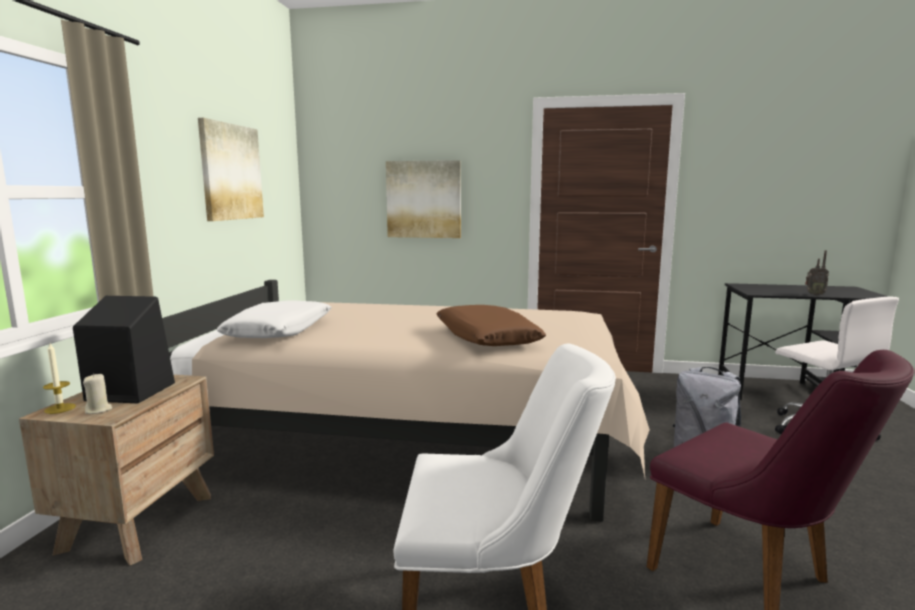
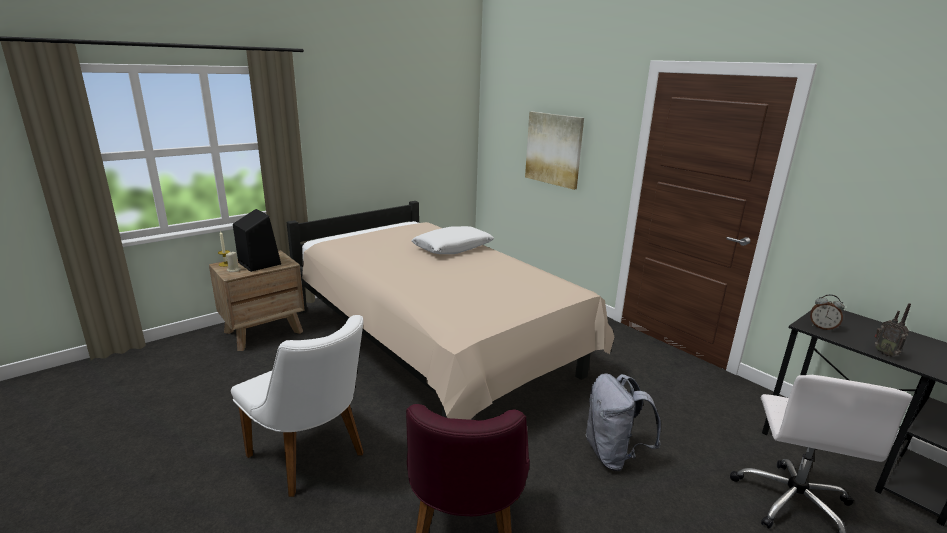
camera: 40 degrees right, 10 degrees up
picture [198,118,264,221] -> none
white pillow [216,301,332,338] -> white pillow moved to [412,226,494,254]
brown pillow [436,305,546,346] -> none
none -> alarm clock [810,294,845,331]

